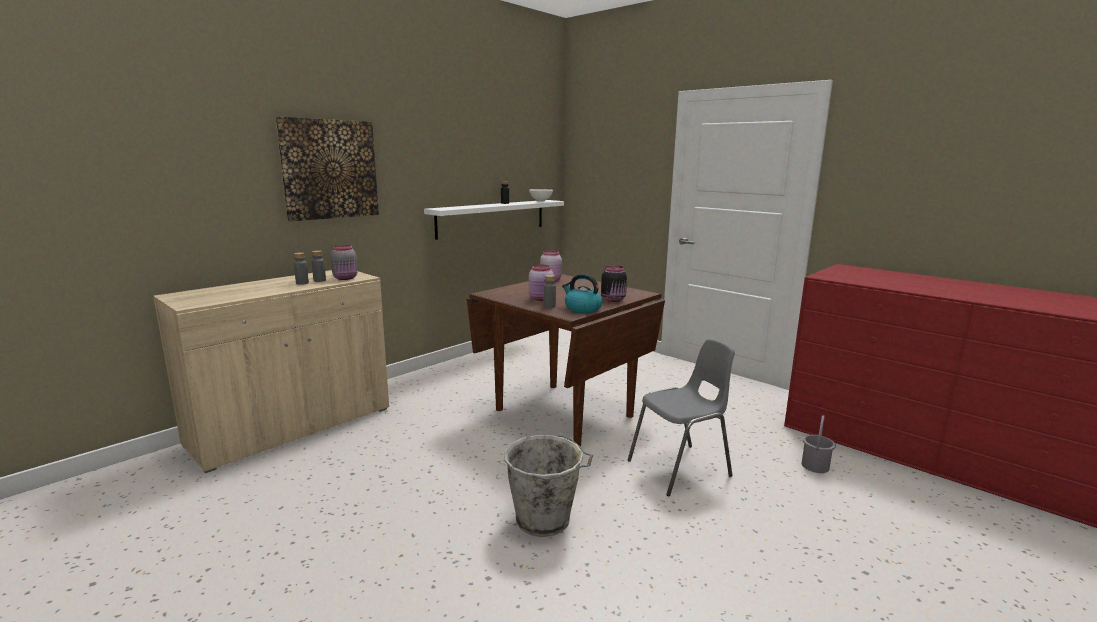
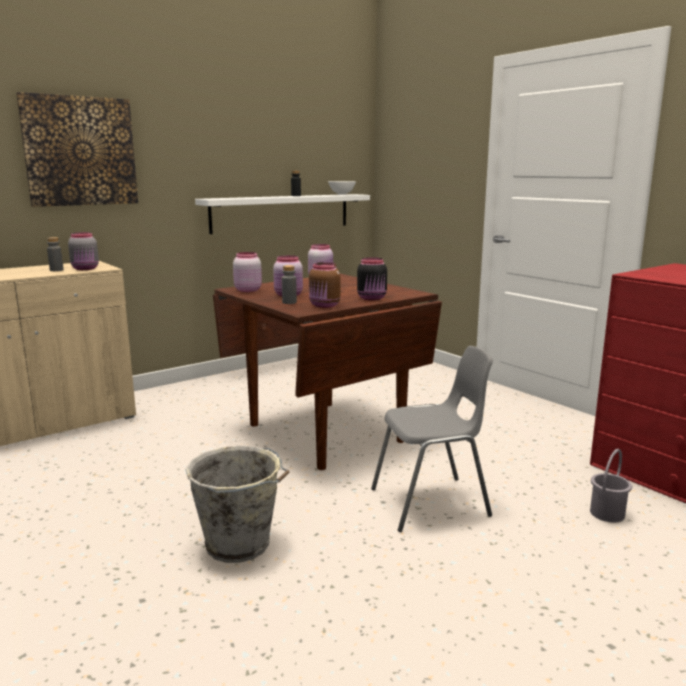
camera: 10 degrees right, 0 degrees up
grey bottle [294,252,309,285] -> none
kettle [562,274,602,313] -> brown jar [309,262,341,308]
none -> pink jar [233,252,262,292]

